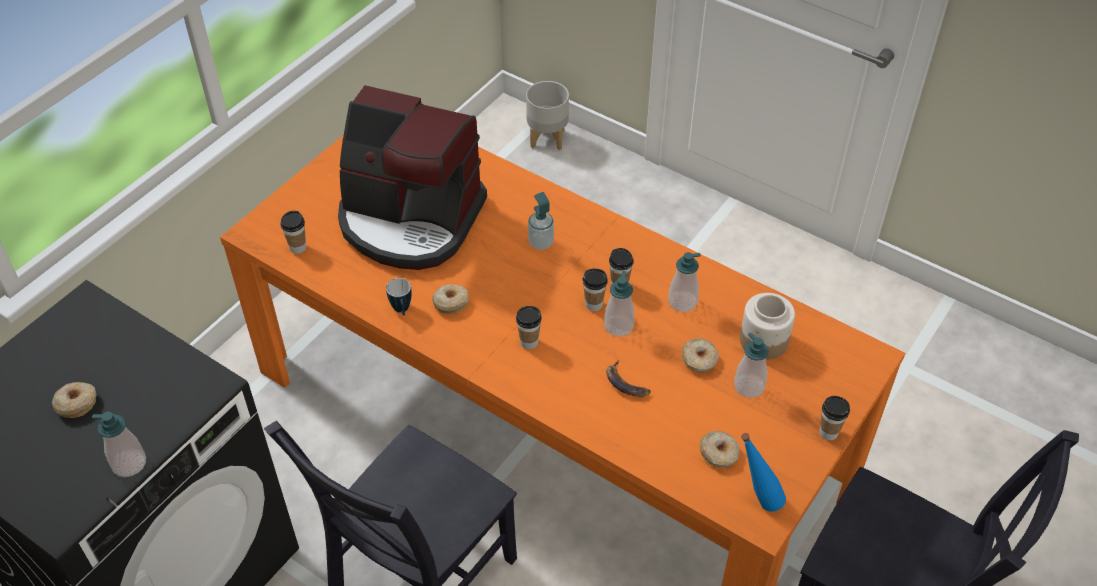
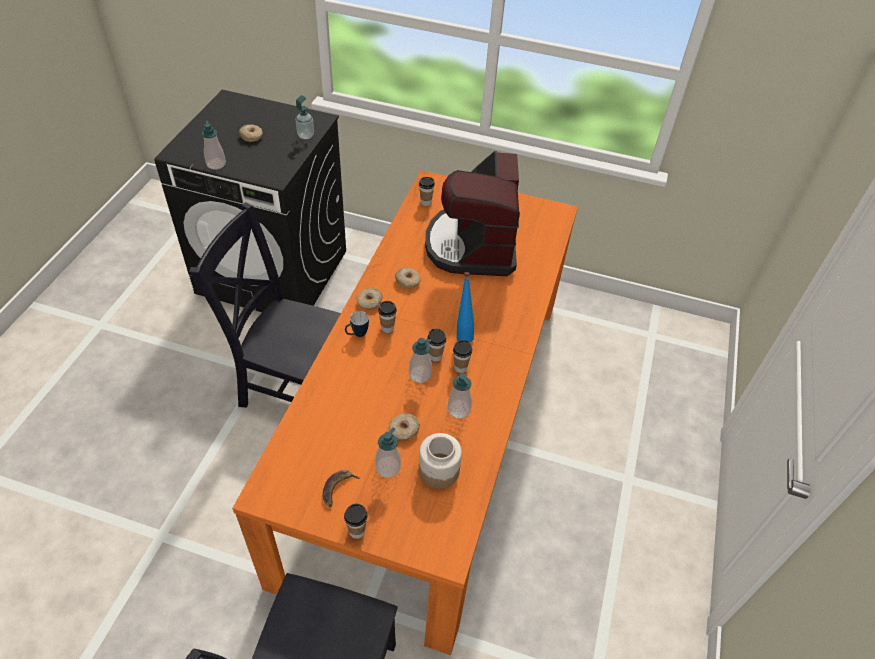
camera: 70 degrees right, 0 degrees up
mug [386,278,411,316] -> mug moved to [345,311,369,337]
grey planter [526,81,569,150] -> none
soap dispenser [528,192,554,250] -> soap dispenser moved to [295,95,314,139]
banana [606,360,651,397] -> banana moved to [323,470,361,507]
donut [700,431,740,468] -> donut moved to [357,288,383,310]
blue bottle [741,433,786,512] -> blue bottle moved to [457,272,474,342]

